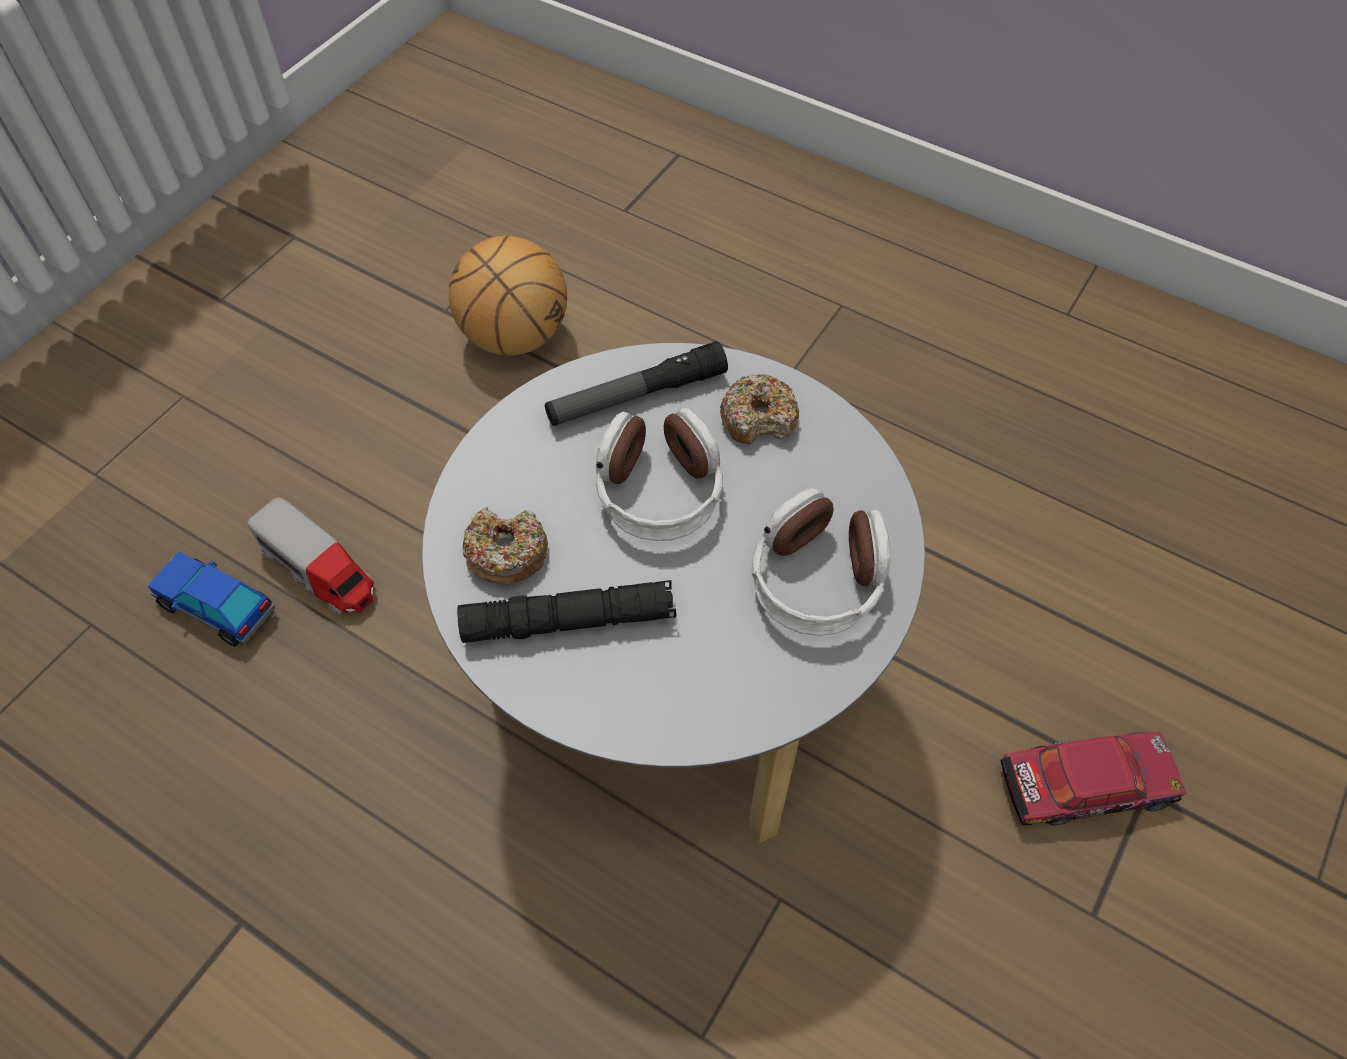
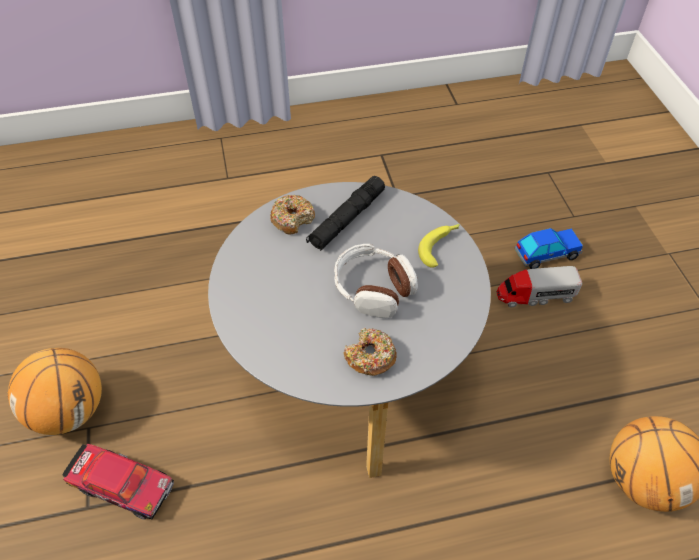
camera: 135 degrees right, 5 degrees down
donut [462,507,548,585] -> donut moved to [270,195,315,235]
flashlight [545,341,728,426] -> none
headphones [752,488,891,636] -> none
toy car [1000,732,1186,826] -> toy car turned 105 degrees counterclockwise [62,443,174,520]
none -> basketball [7,348,102,435]
none -> banana [418,224,460,268]

